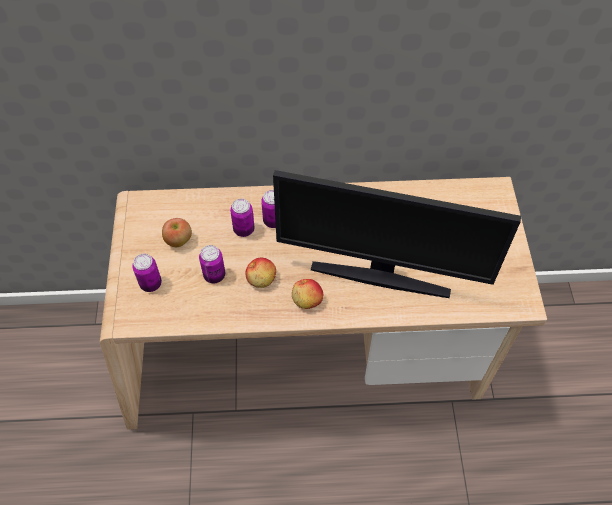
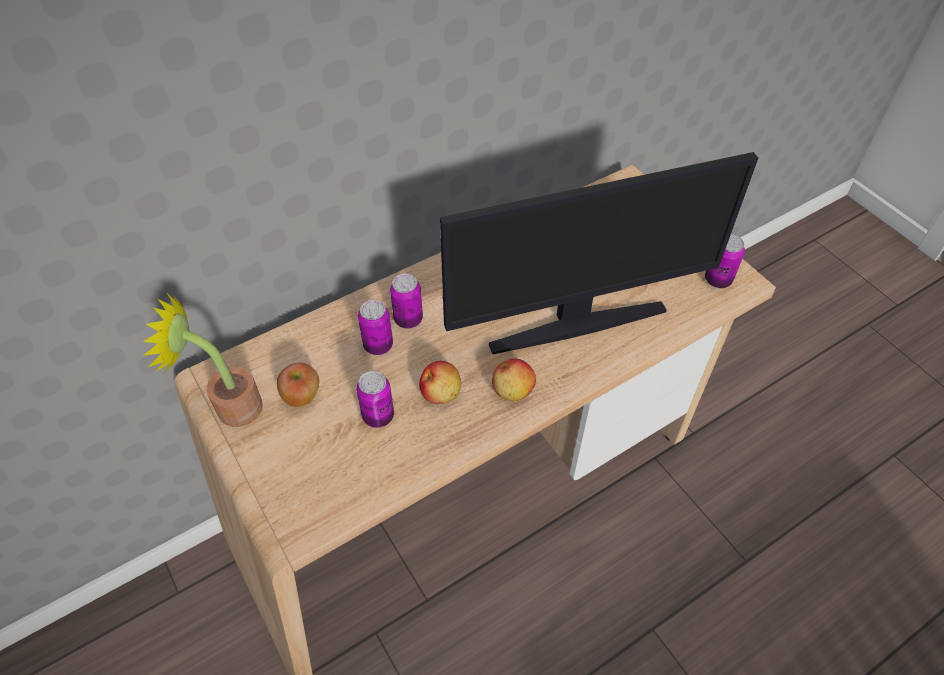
camera: 30 degrees left, 5 degrees down
can [132,254,162,292] -> can moved to [705,234,745,288]
none -> potted plant [142,292,263,427]

